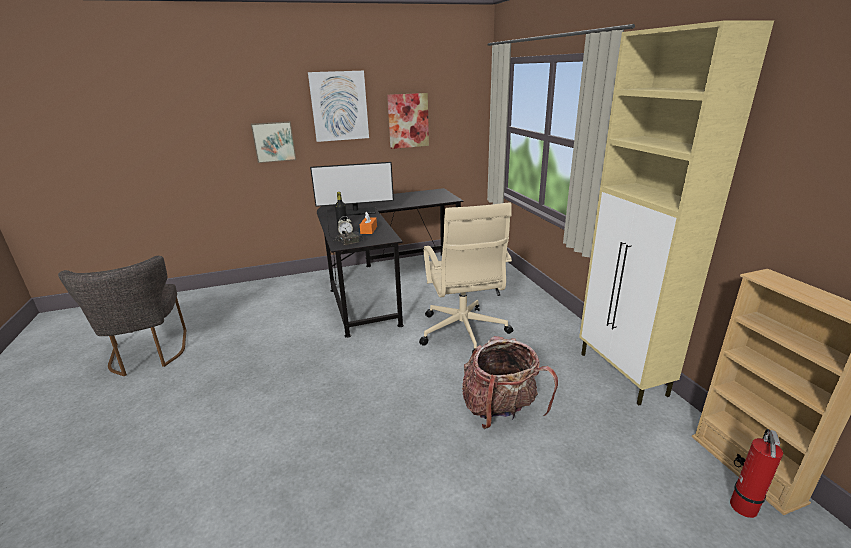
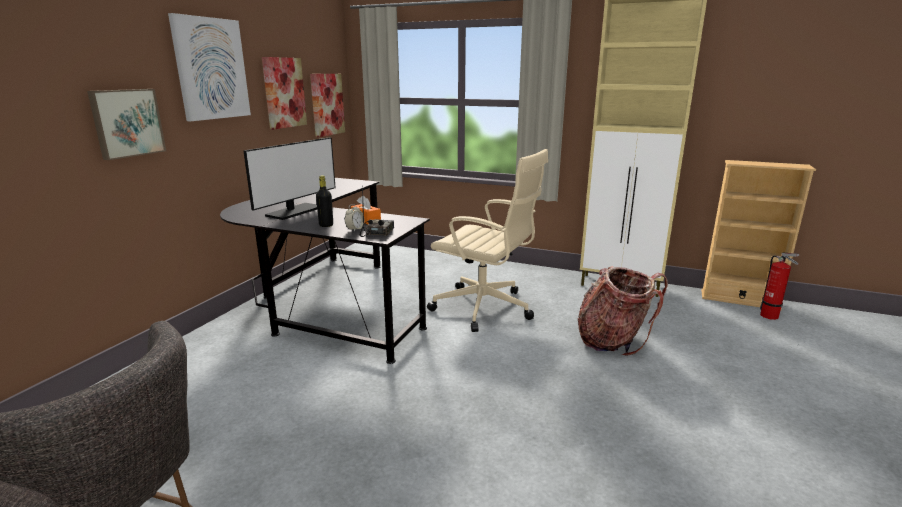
camera: 50 degrees left, 5 degrees down
none -> picture [310,74,345,137]

